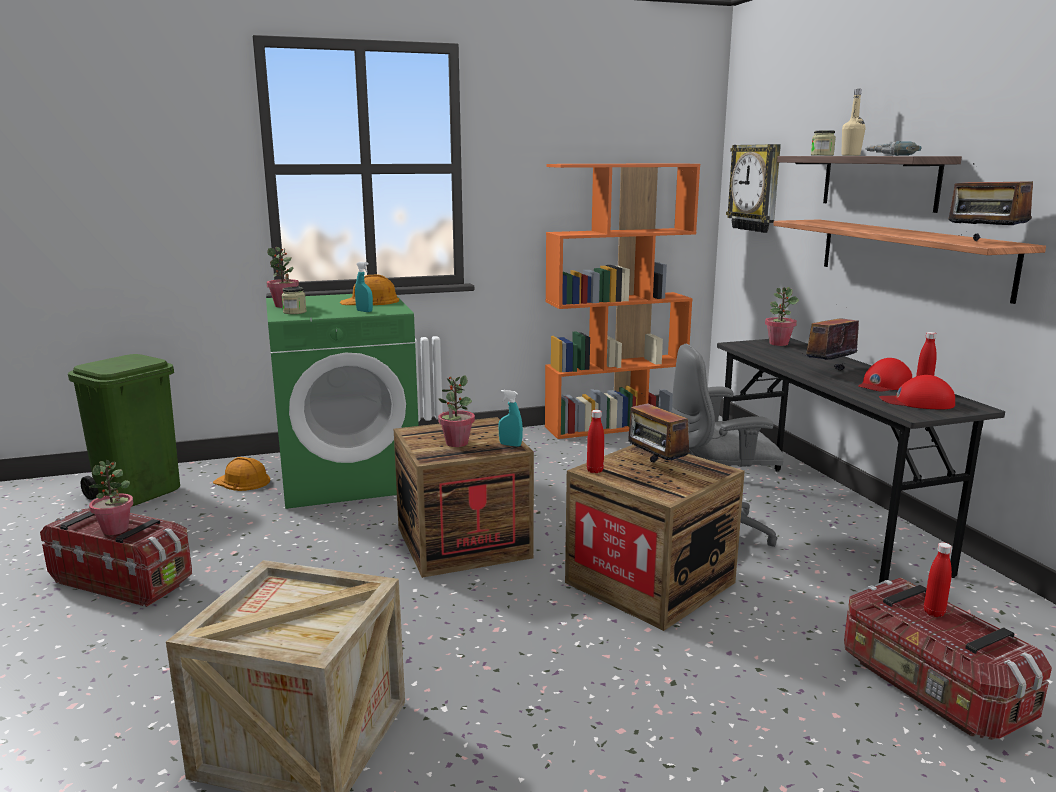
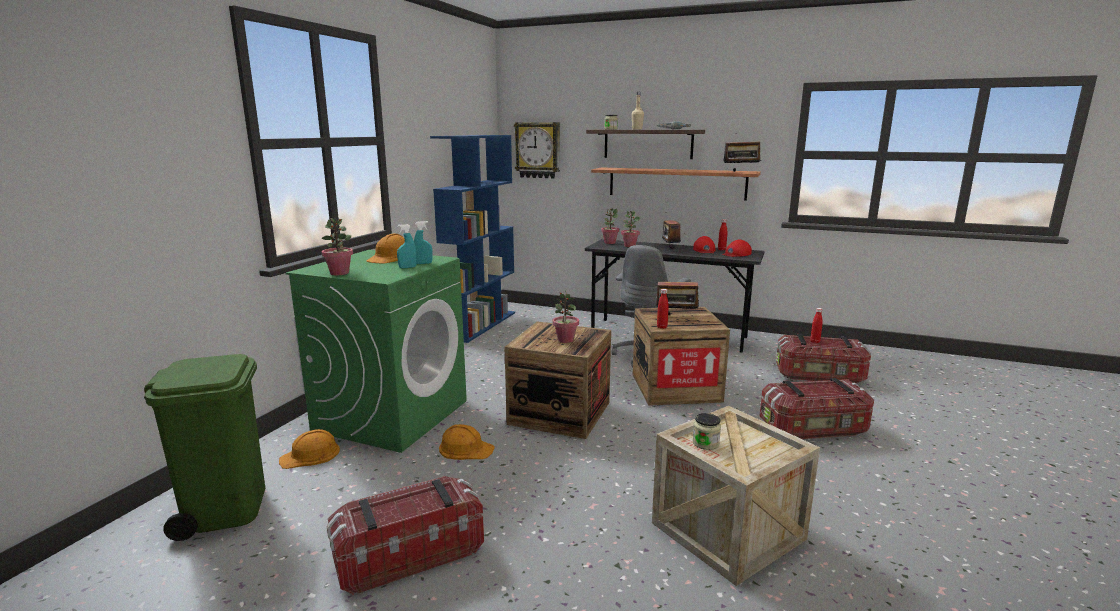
camera: 50 degrees left, 0 degrees up
potted plant [89,460,134,535] -> potted plant moved to [621,211,640,247]
jar [282,287,307,314] -> jar moved to [692,413,721,450]
turquoise spray bottle [498,390,523,447] -> turquoise spray bottle moved to [397,224,417,268]
orange bookcase [545,163,700,439] -> blue bookcase [430,135,515,343]
none -> orange hard hat [439,424,495,460]
none -> storage box [759,378,874,439]

